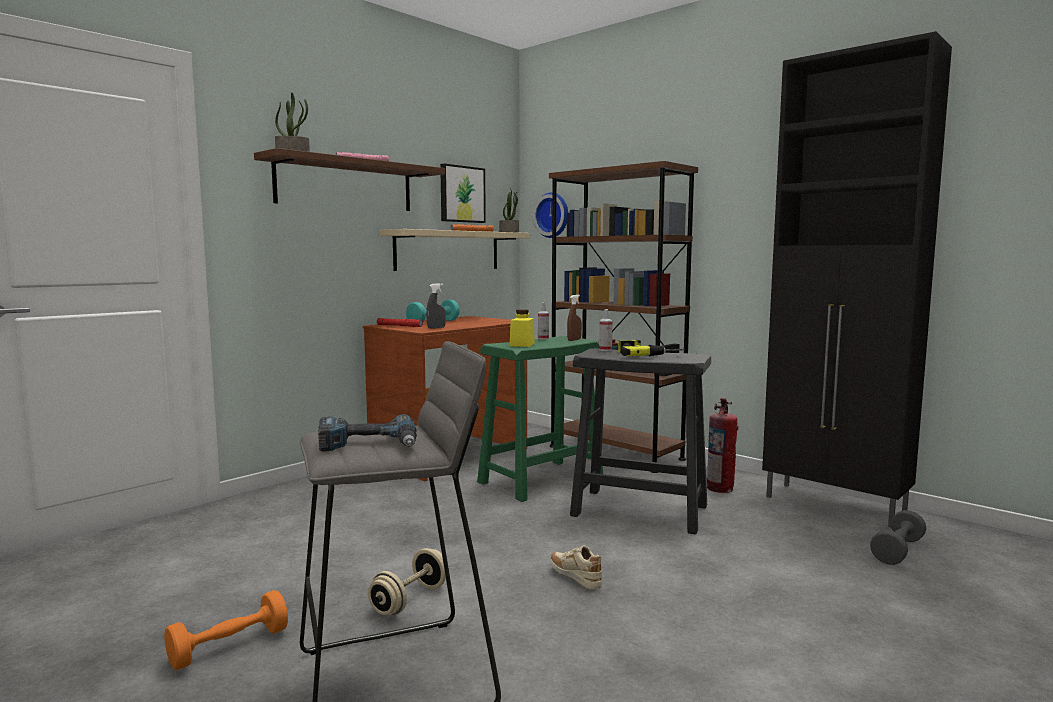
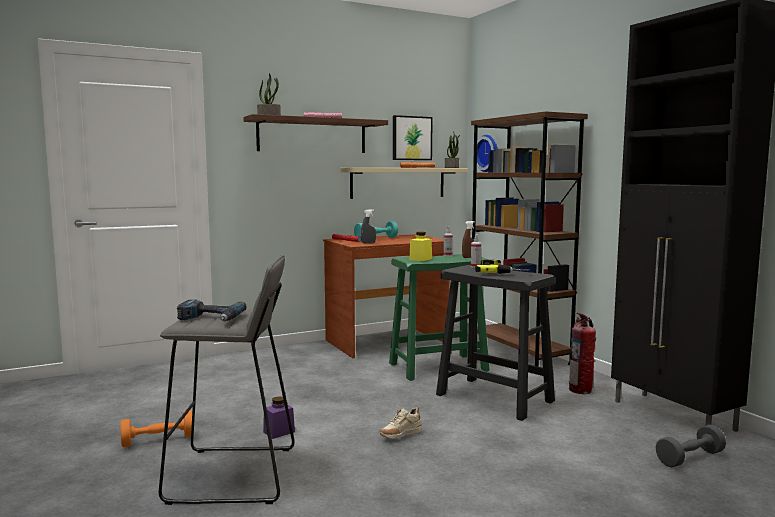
camera: 20 degrees right, 0 degrees up
beige dumbbell [368,548,446,615] -> purple jar [263,397,295,439]
beige shoe [550,545,602,590] -> beige shoe turned 105 degrees counterclockwise [380,407,422,439]

